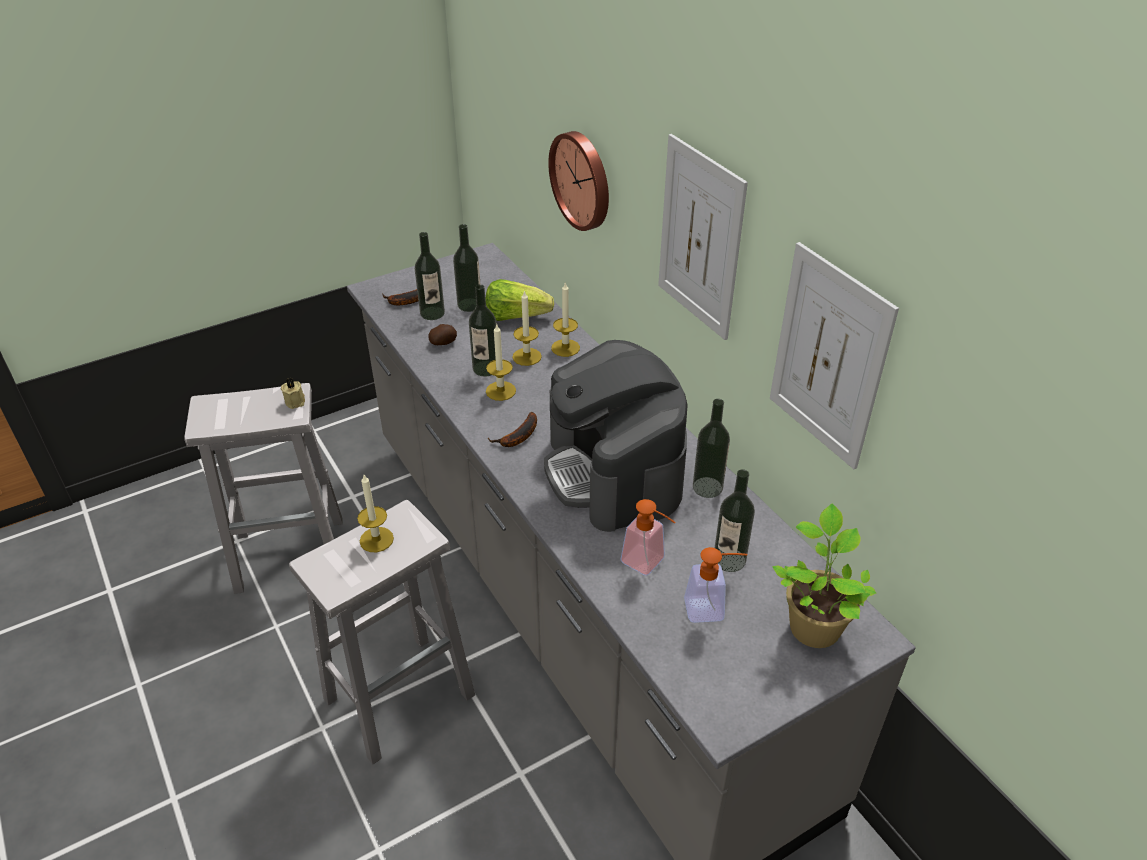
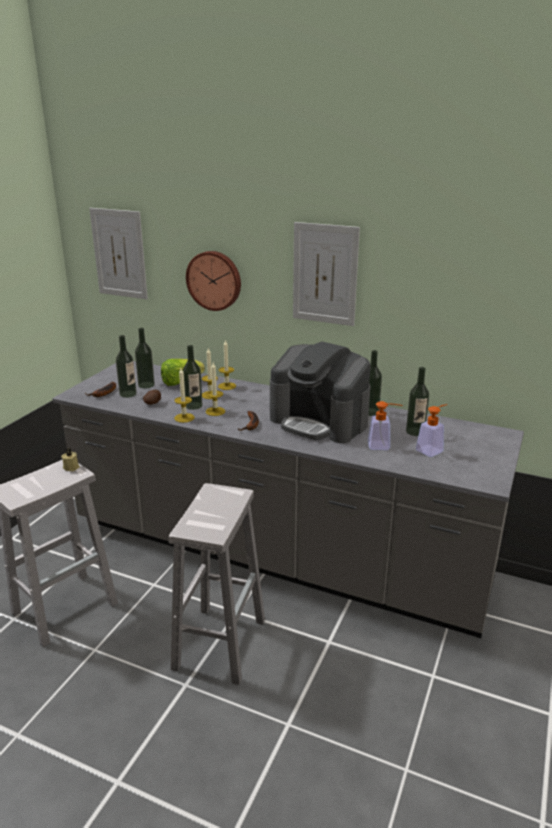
camera: 35 degrees left, 15 degrees down
candle [357,475,394,552] -> candle moved to [174,368,195,423]
picture [770,242,899,469] -> picture moved to [89,208,148,299]
potted plant [773,504,876,648] -> none

